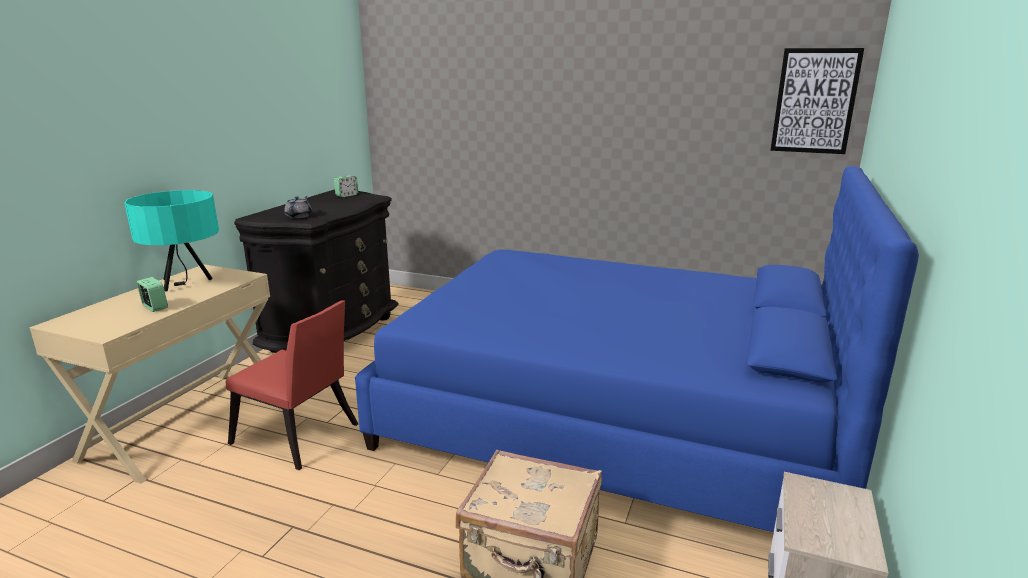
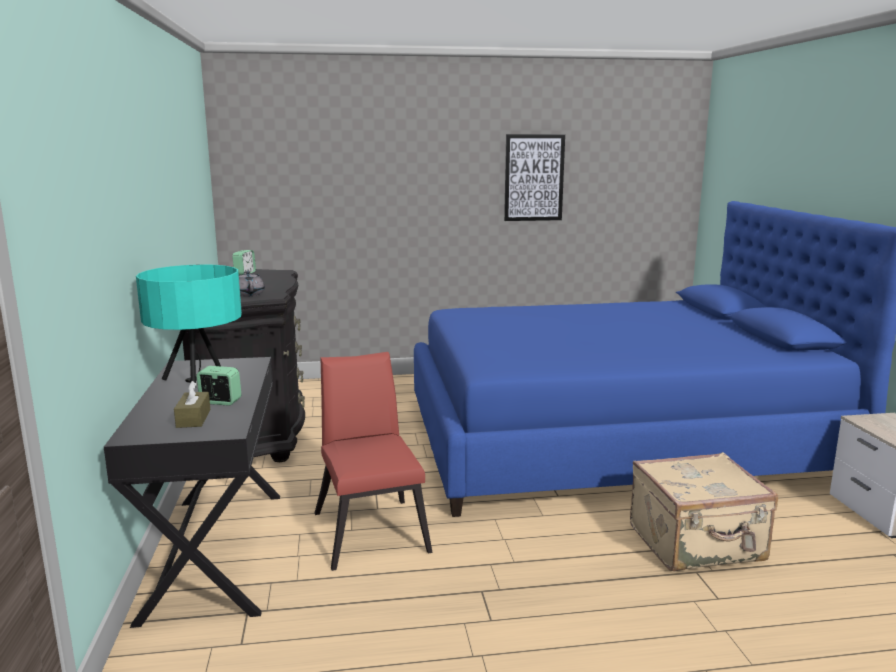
camera: 30 degrees left, 5 degrees down
beige desk [29,264,270,484] -> black desk [104,357,280,628]
red chair [225,300,358,470] -> red chair turned 105 degrees counterclockwise [315,352,433,571]
picture [770,48,864,154] -> picture moved to [504,134,565,221]
none -> brown tissue box [174,381,210,428]

